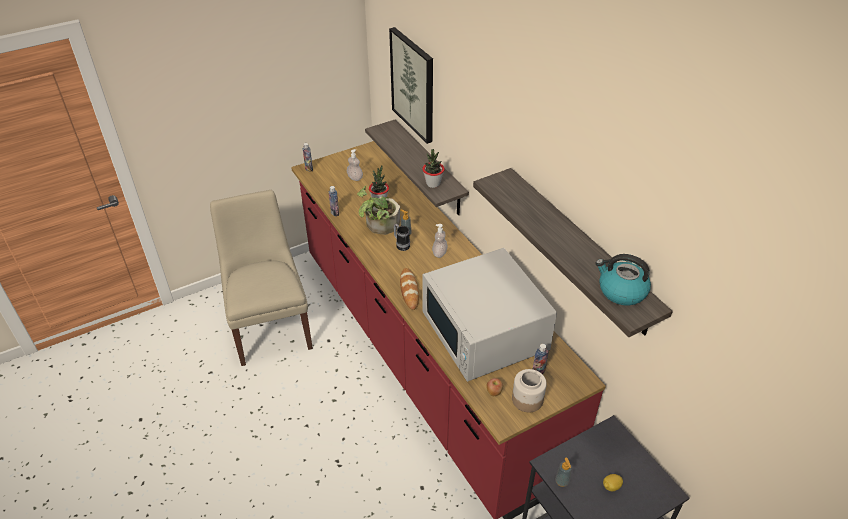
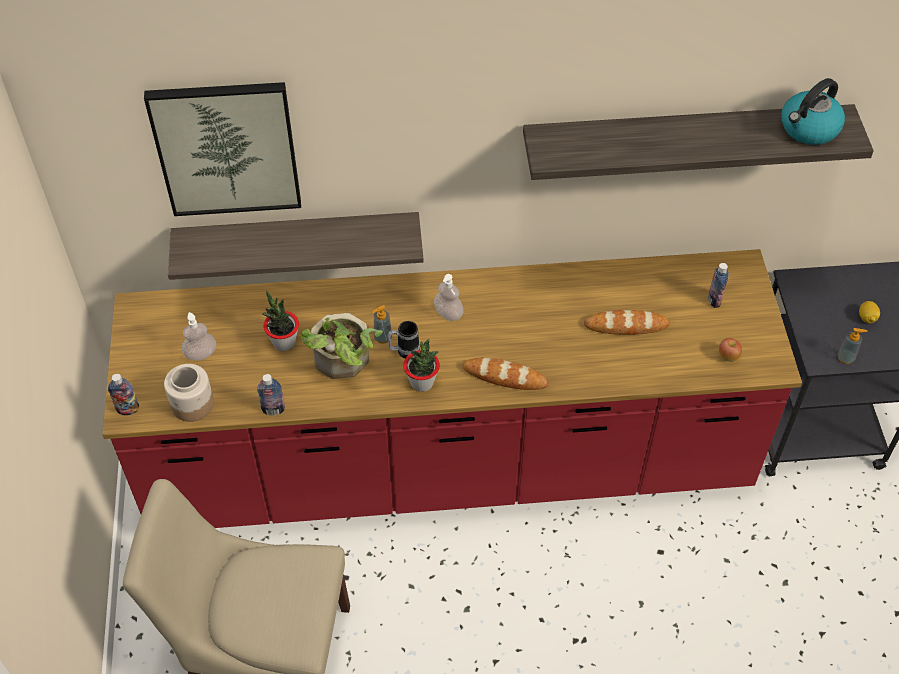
camera: 65 degrees left, 10 degrees up
potted plant [422,149,445,188] -> potted plant moved to [403,339,440,392]
white microwave [422,248,557,382] -> bread [584,310,670,335]
jar [512,369,547,412] -> jar moved to [164,364,214,422]

